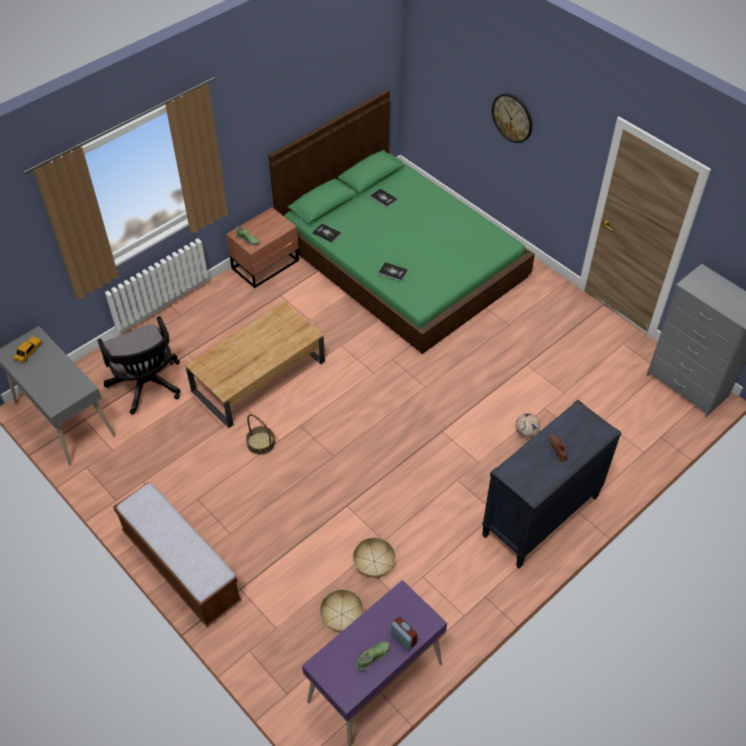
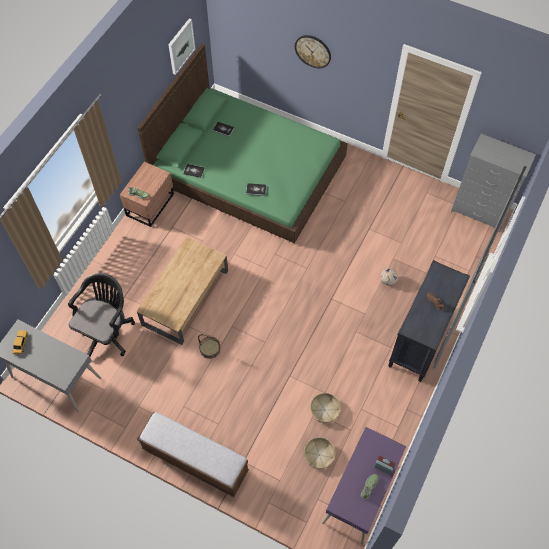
camera: 20 degrees left, 10 degrees up
black office chair [97,316,181,414] -> black office chair turned 105 degrees counterclockwise [68,273,135,356]
none -> picture [168,18,195,75]

